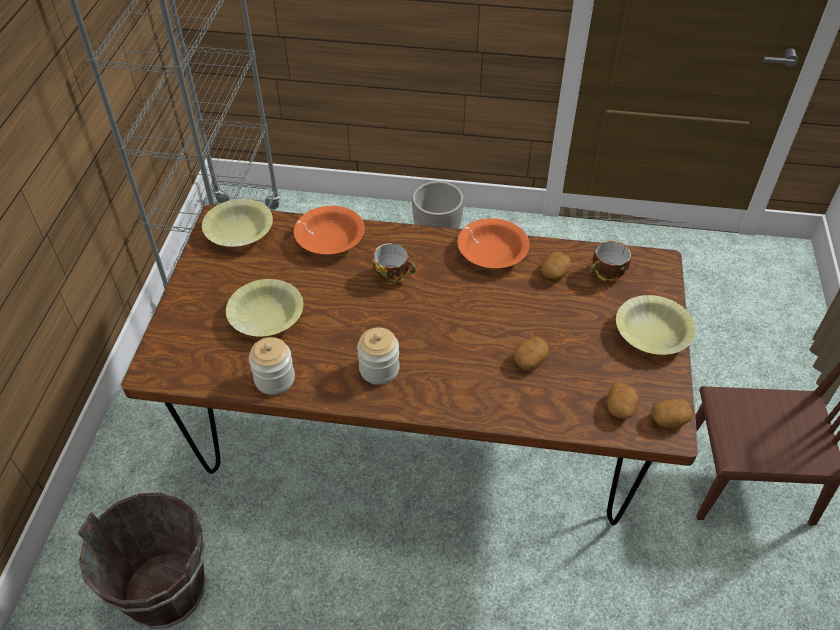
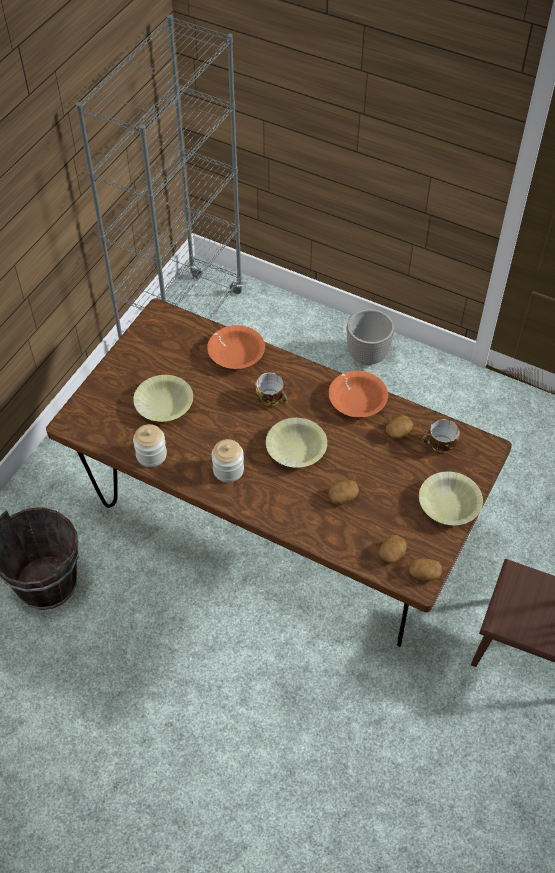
camera: 20 degrees right, 5 degrees up
yellow bowl [202,199,273,247] -> yellow bowl moved to [266,418,327,468]

